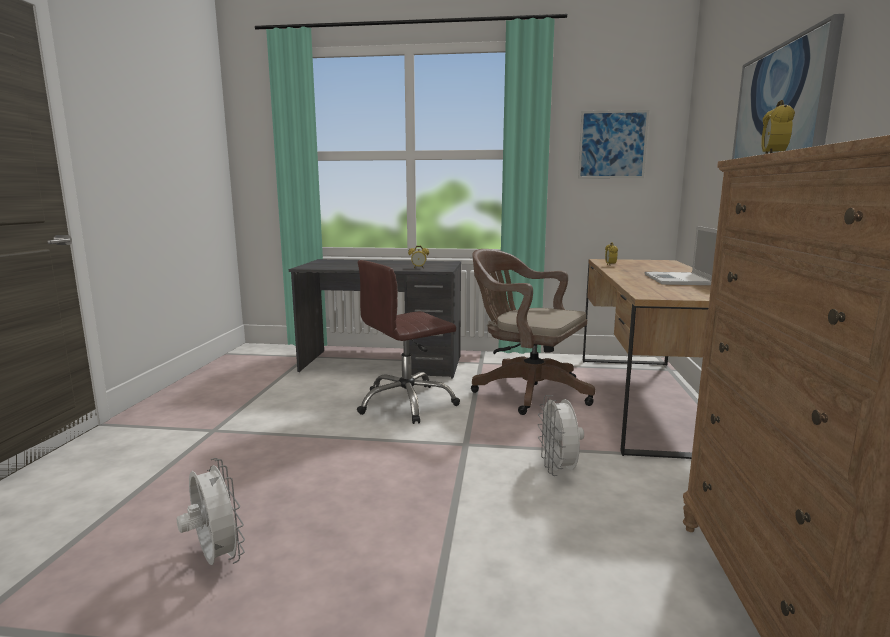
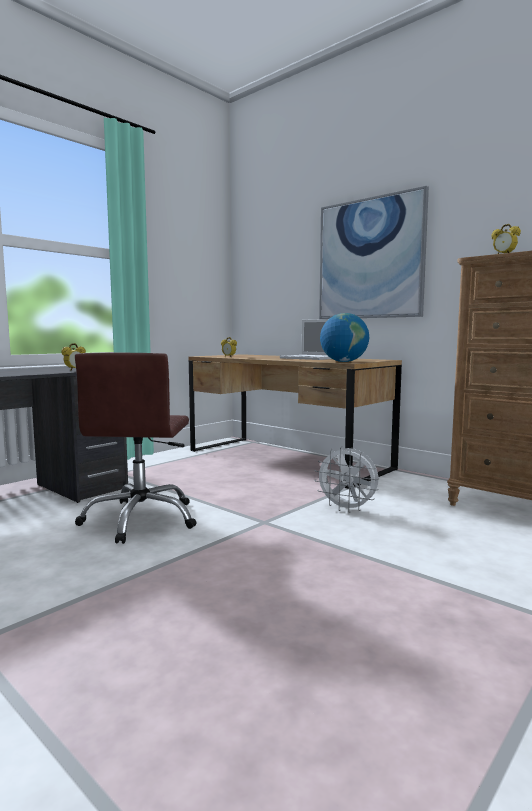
camera: 55 degrees left, 5 degrees down
white fan [177,458,245,565] -> none
brown office chair [471,249,595,415] -> none
picture [578,110,649,178] -> none
none -> globe [320,313,369,362]

